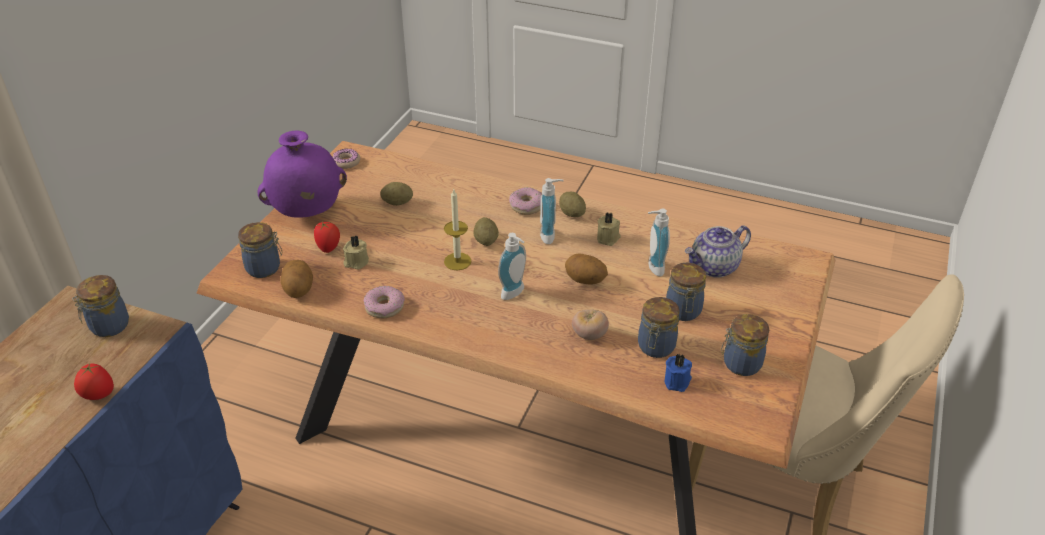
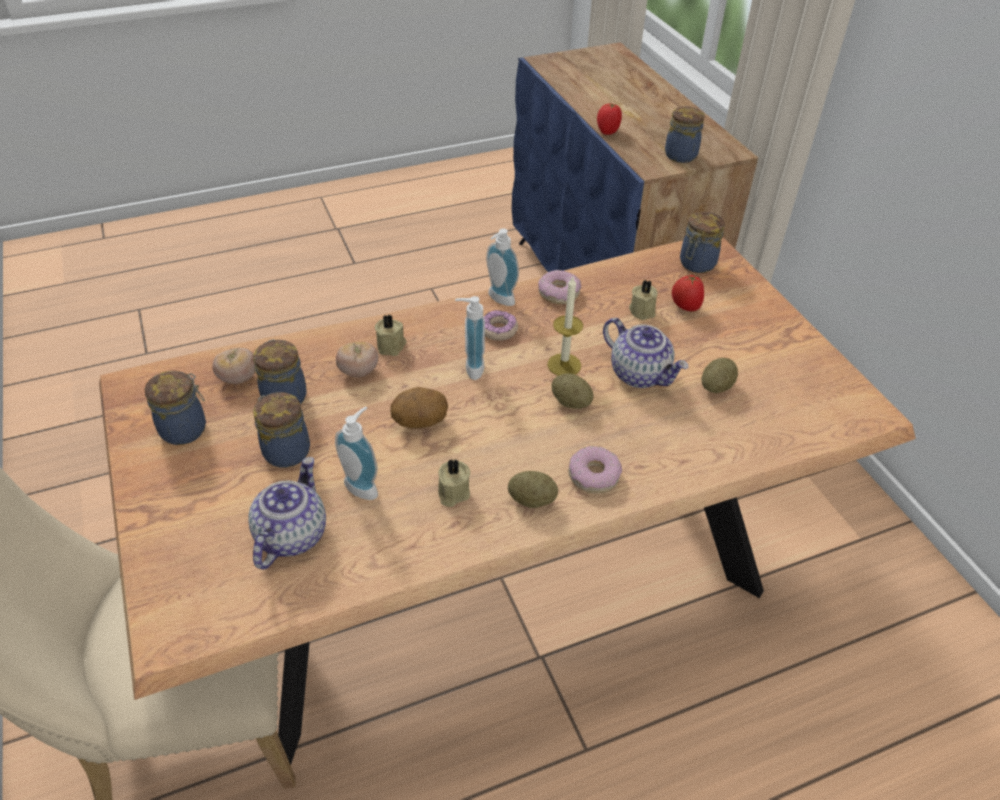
camera: 135 degrees right, 5 degrees up
purple vase [257,130,347,218] -> none
potato [281,260,313,298] -> none
donut [333,149,360,169] -> donut moved to [484,310,518,341]
soap dispenser [540,178,564,244] -> soap dispenser moved to [486,228,519,306]
blue candle [665,354,692,392] -> tomato [212,348,255,384]
none -> beige candle [375,315,407,356]
none -> teapot [603,318,688,388]

